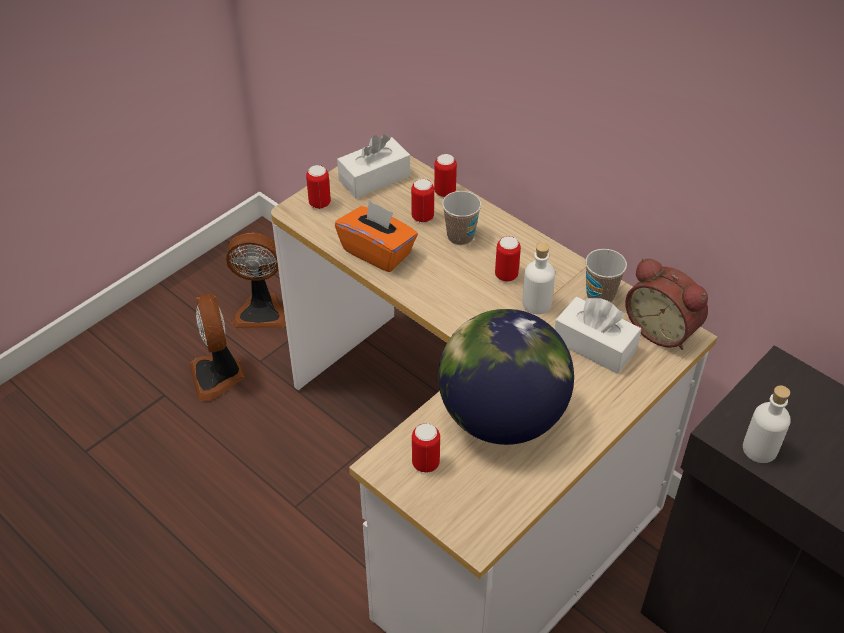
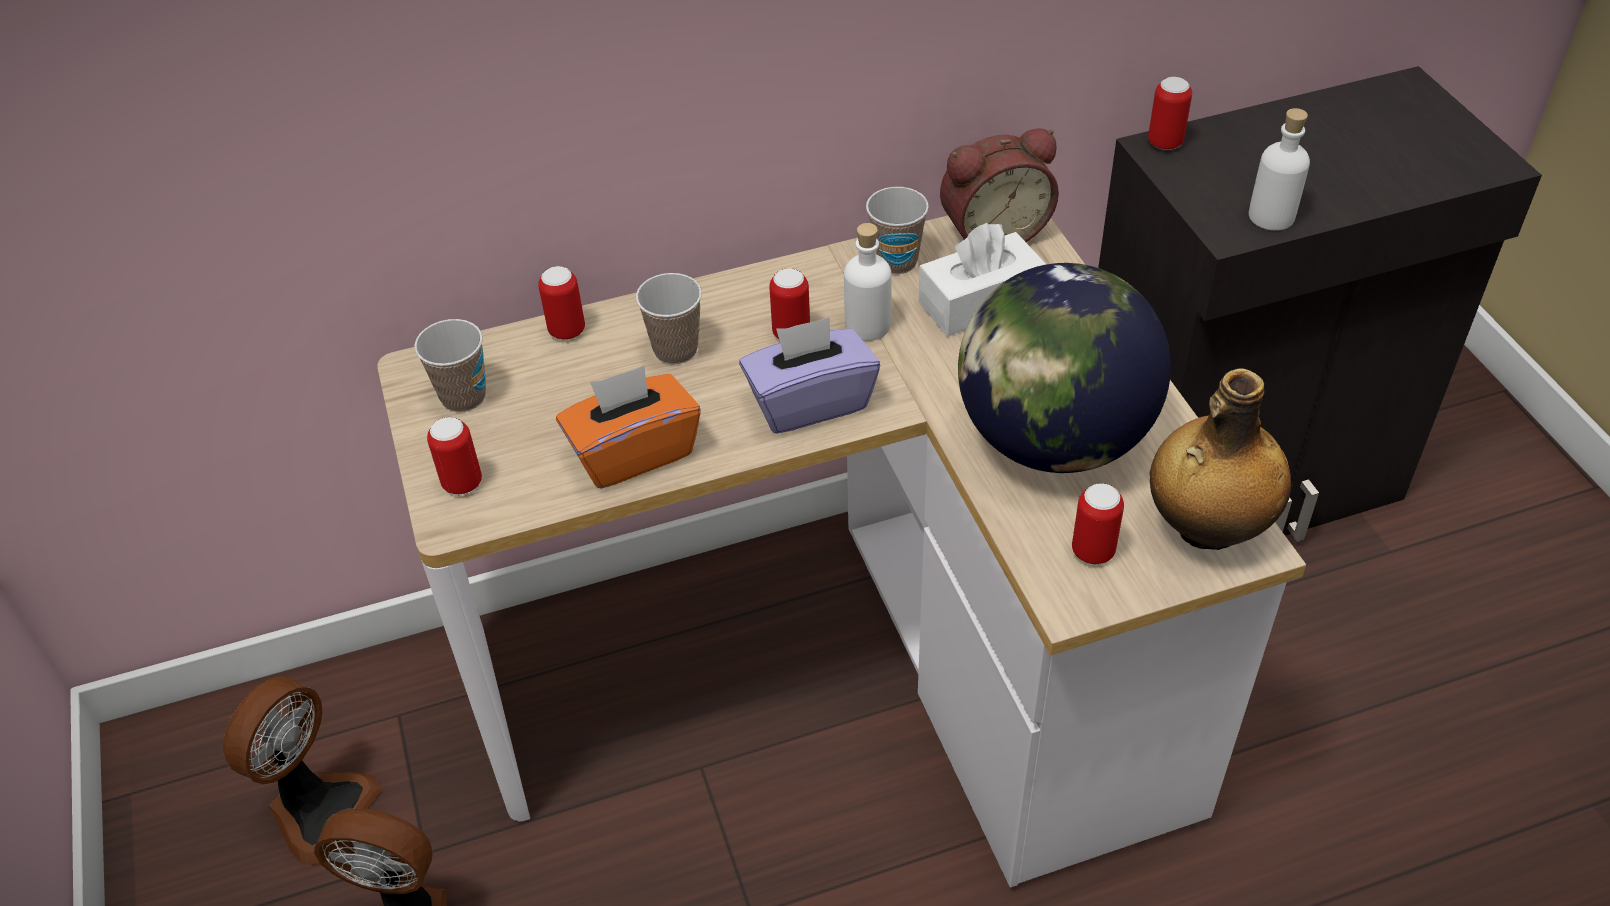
camera: 60 degrees left, 0 degrees up
white tissue box [337,134,410,198] -> cup [414,319,486,412]
can [411,179,434,223] -> can moved to [1148,77,1192,150]
none -> purple tissue box [739,317,880,434]
none -> bottle [1150,369,1291,550]

